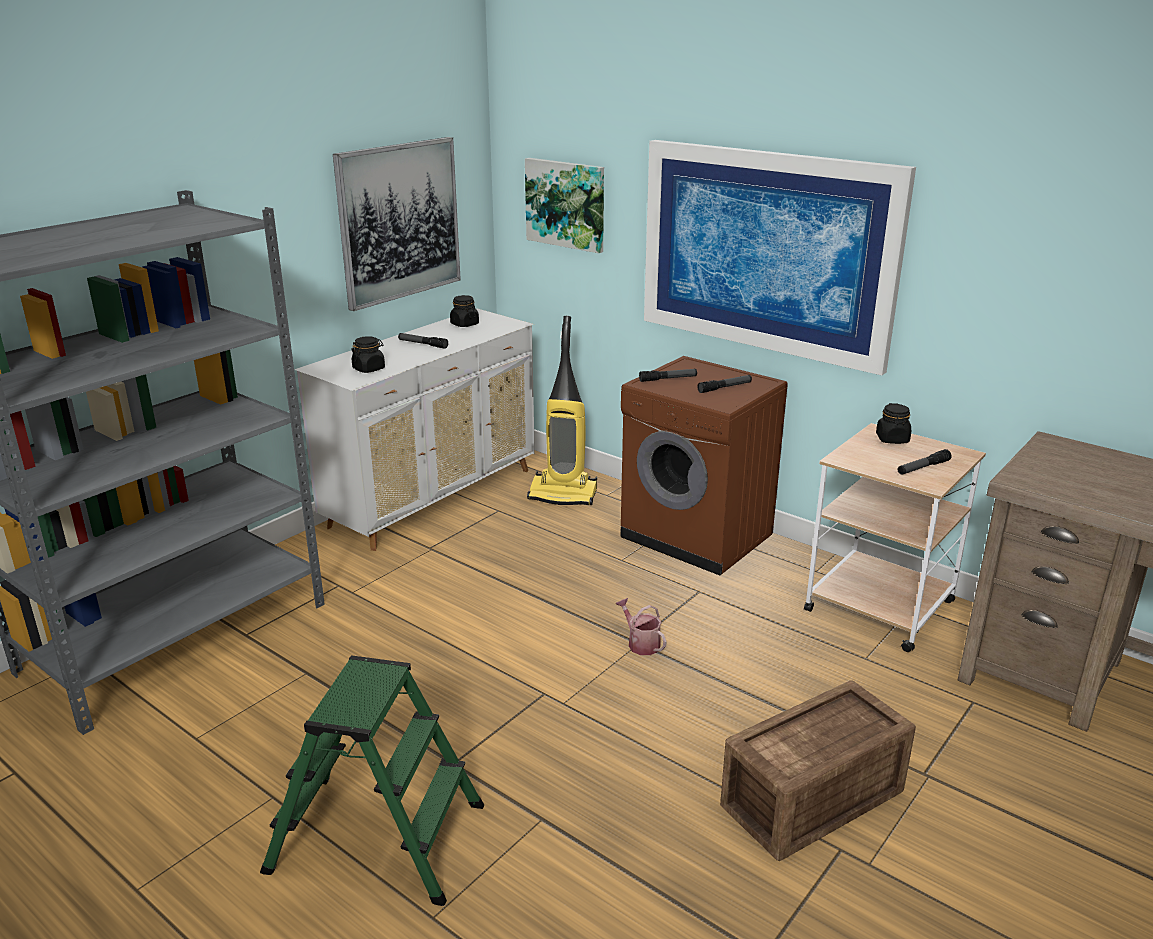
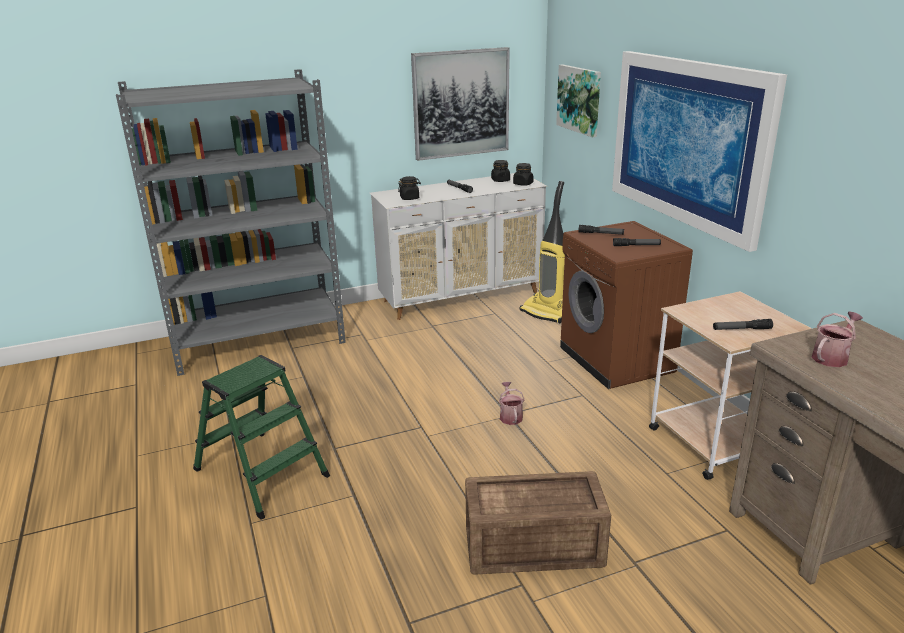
camera: 30 degrees right, 0 degrees up
black jar [876,403,911,444] -> black jar moved to [513,163,534,186]
none -> watering can [812,312,863,367]

